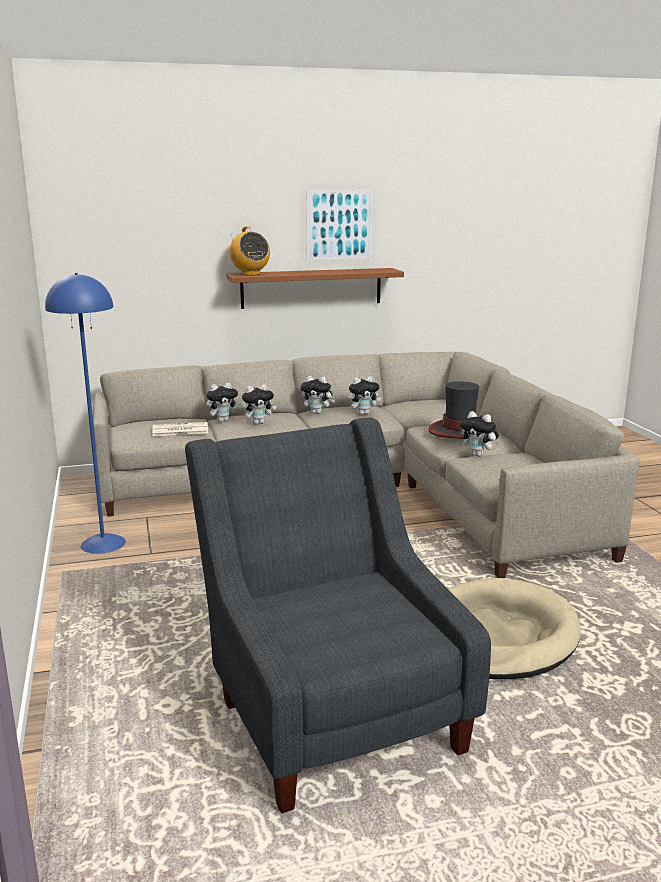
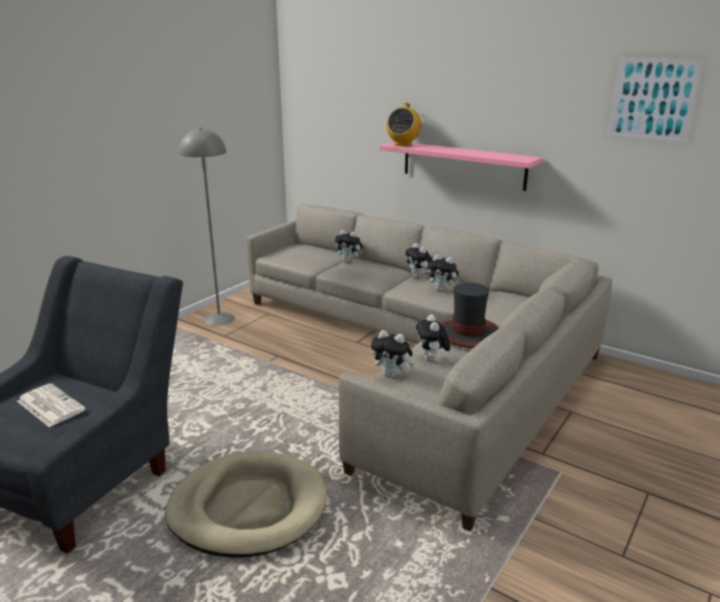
camera: 50 degrees right, 5 degrees up
blue floor lamp [45,273,126,554] -> grey floor lamp [179,128,235,326]
newspaper [152,422,208,436] -> newspaper moved to [17,384,86,427]
brown shelf [226,268,404,309] -> pink shelf [380,142,542,191]
plush toy [242,384,277,424] -> plush toy moved to [371,330,414,378]
picture [306,190,373,261] -> picture moved to [607,58,704,143]

